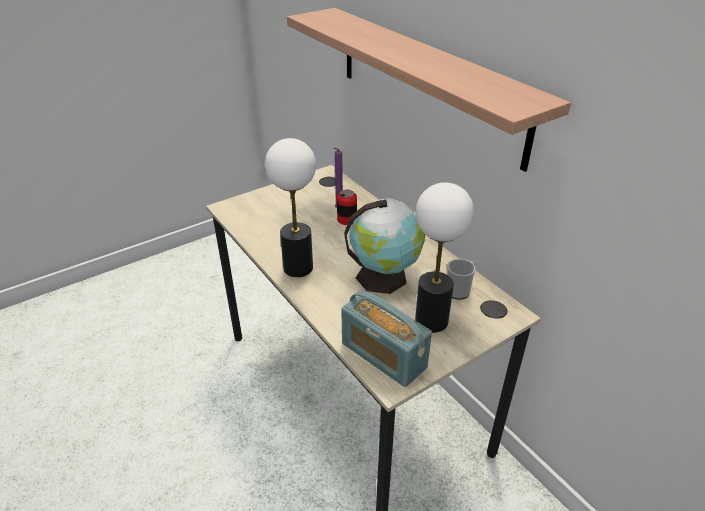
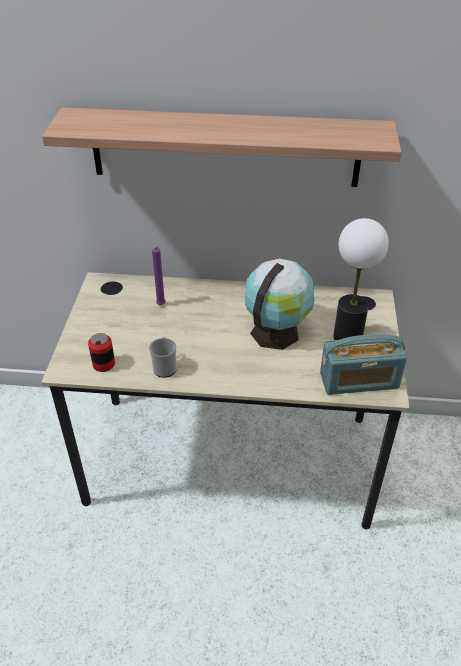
camera: 50 degrees left, 5 degrees up
table lamp [265,138,316,277] -> none
can [337,190,357,225] -> can moved to [88,333,115,372]
mug [447,259,475,300] -> mug moved to [149,337,177,378]

